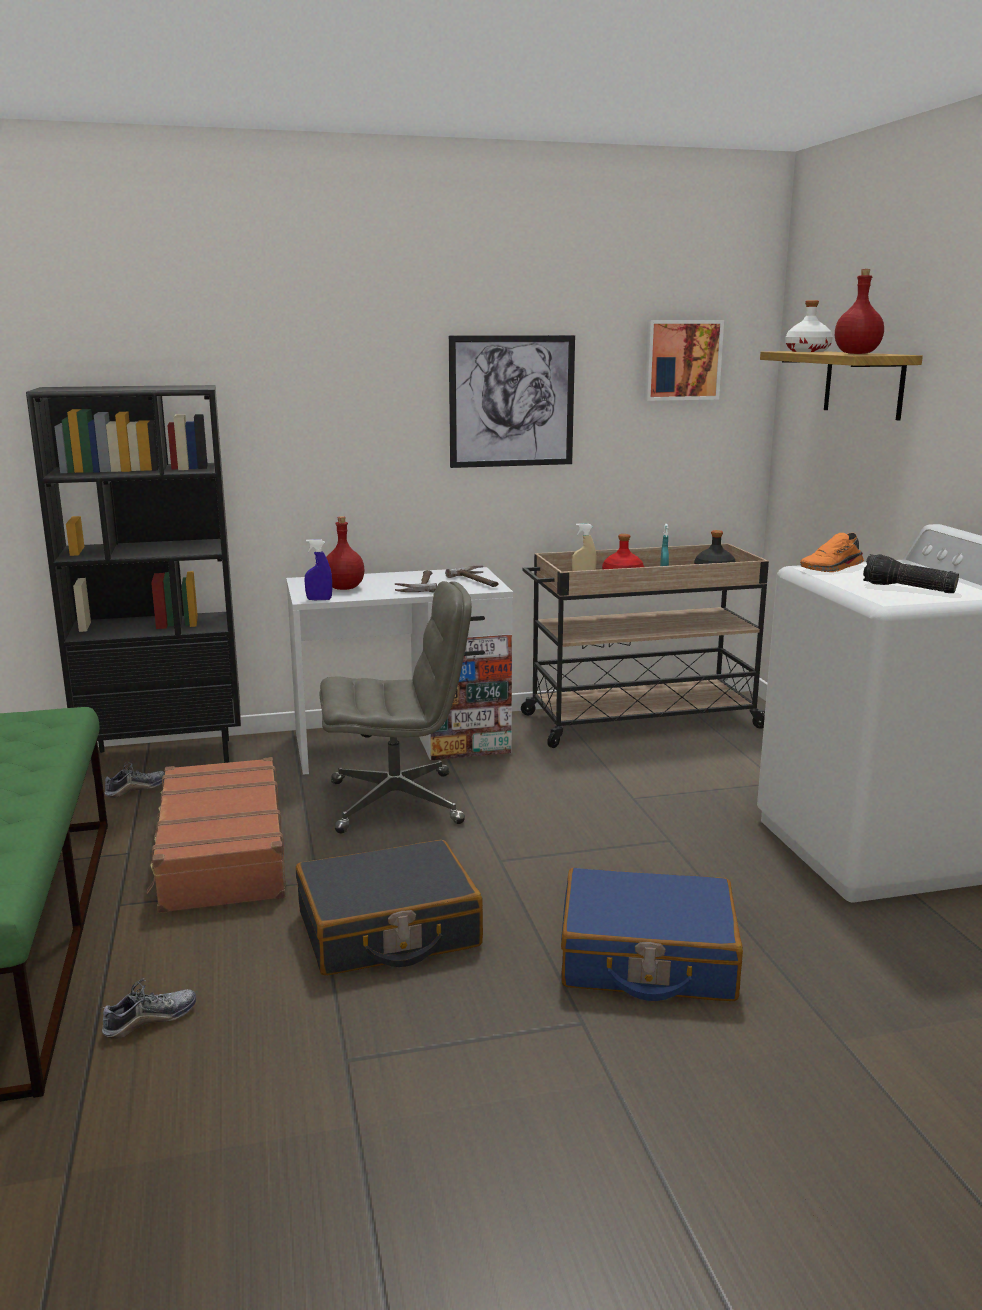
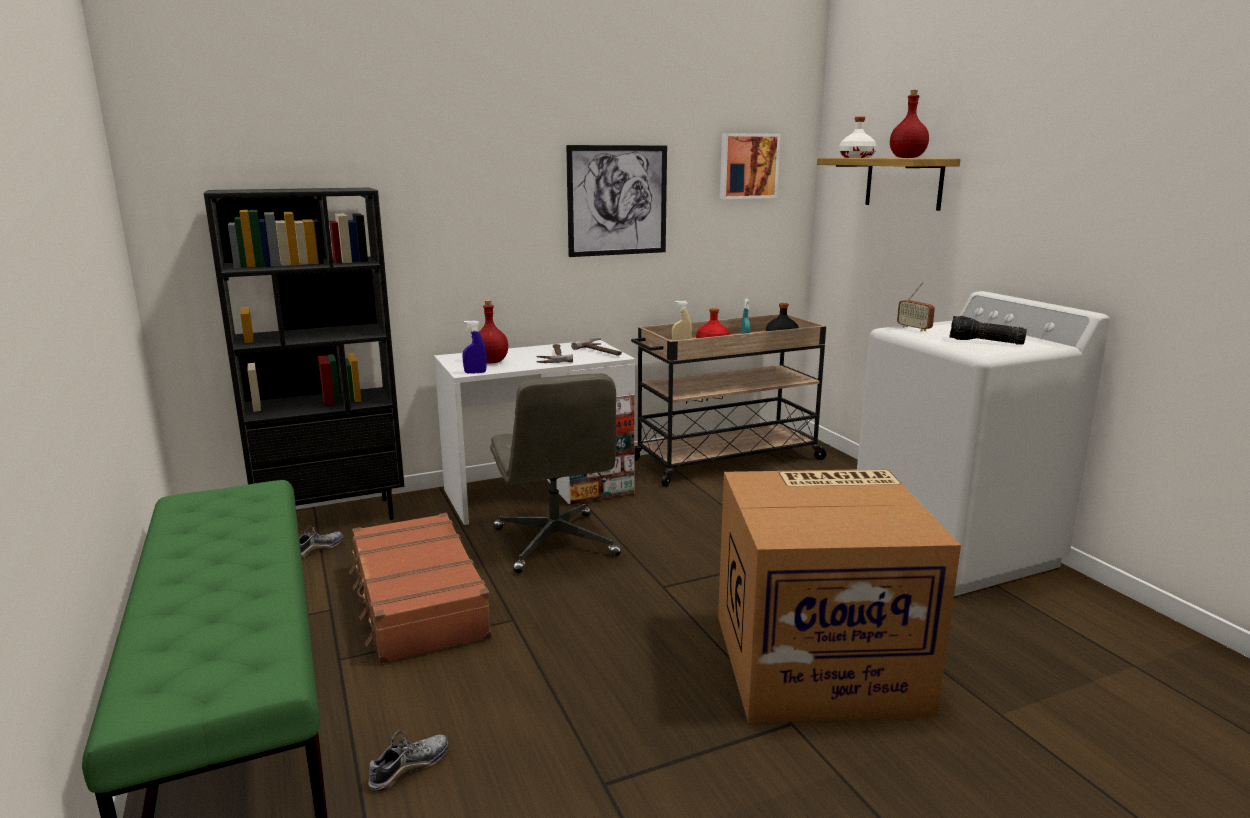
camera: 10 degrees left, 0 degrees up
black suitcase [296,840,483,976] -> none
grey office chair [320,581,472,834] -> grey office chair turned 90 degrees clockwise [490,373,621,573]
blue suitcase [561,868,743,1001] -> cardboard box [718,469,961,723]
orange shoe [800,533,864,572] -> radio [897,282,935,332]

